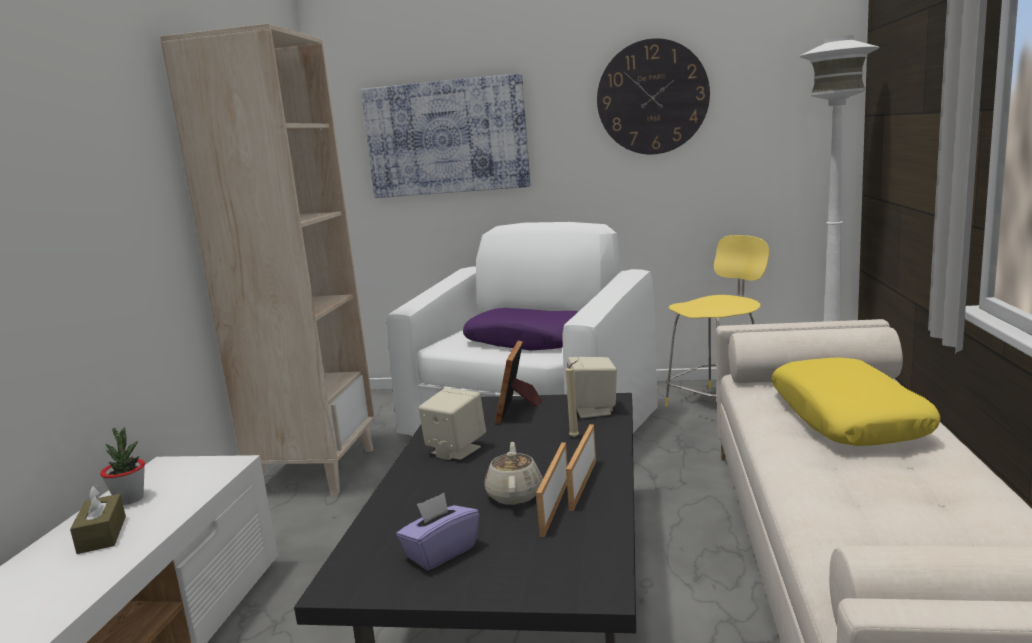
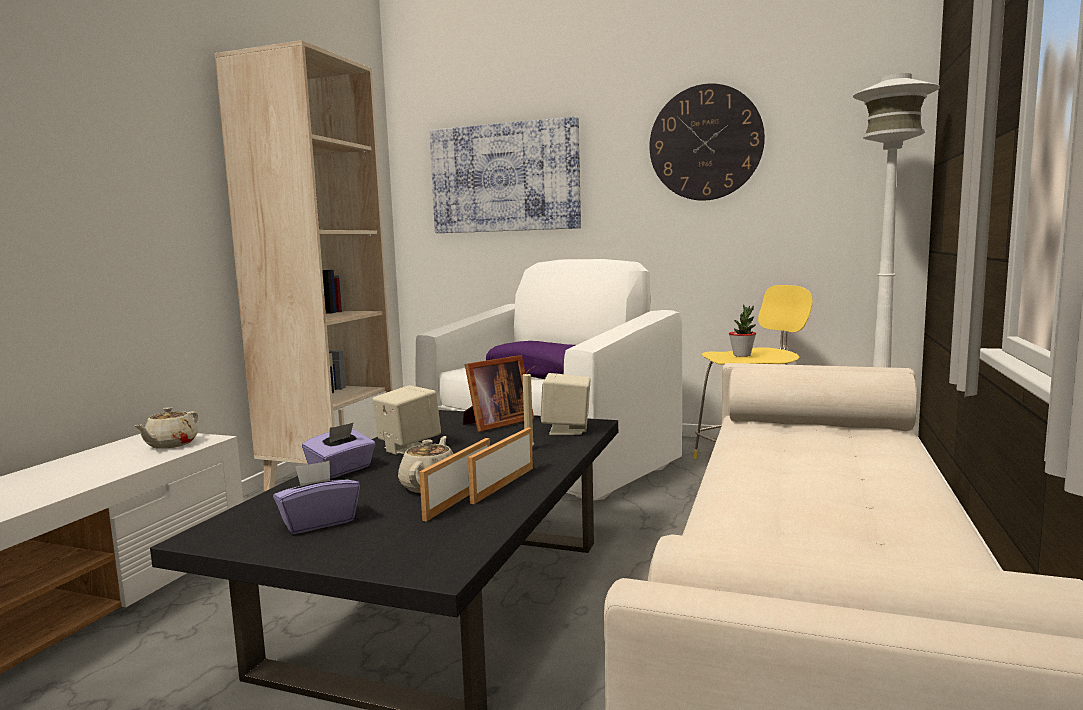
camera: 10 degrees right, 5 degrees down
brown tissue box [70,485,126,554] -> none
potted plant [100,427,145,505] -> potted plant moved to [729,305,756,357]
picture frame [495,341,542,424] -> picture frame turned 150 degrees counterclockwise [463,355,534,432]
yellow pillow [772,357,941,446] -> none
none -> beige teapot [134,407,198,449]
none -> purple tissue box [302,422,376,479]

